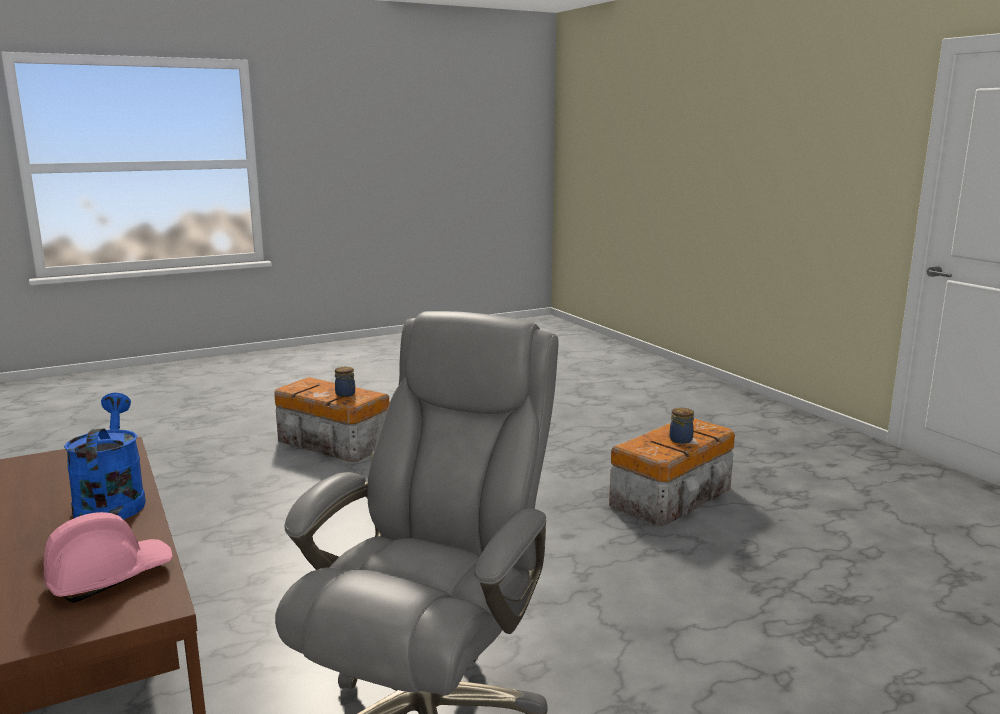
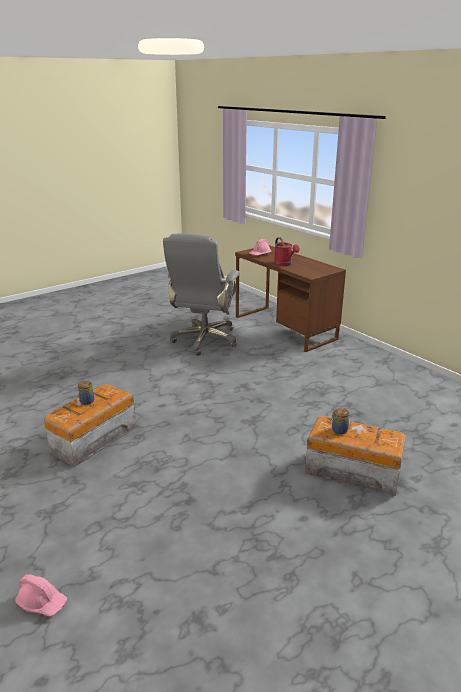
camera: 170 degrees right, 10 degrees up
blue watering can [64,393,146,520] -> red watering can [274,237,300,266]
none -> pink hard hat [15,574,67,616]

